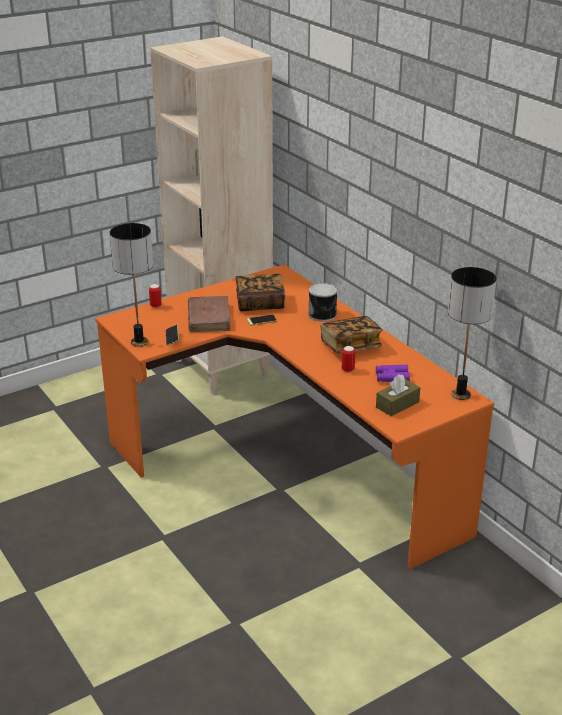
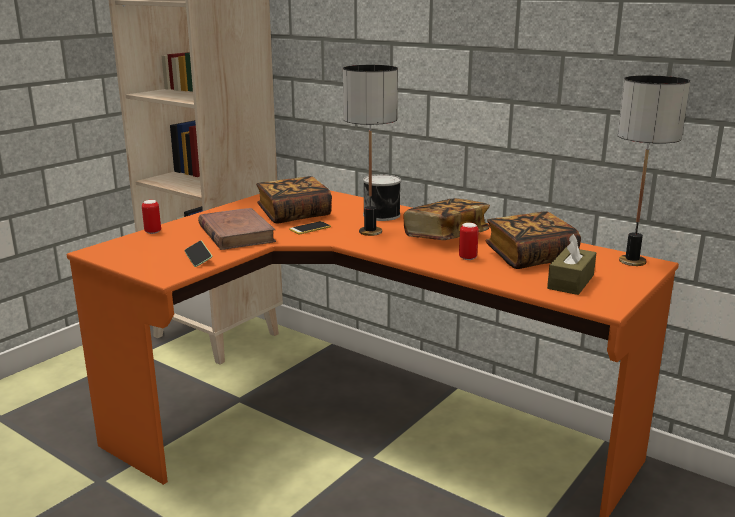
camera: 20 degrees left, 10 degrees down
table lamp [110,223,153,347] -> table lamp moved to [343,65,398,236]
purple binoculars [376,365,410,382] -> book [485,211,581,269]

